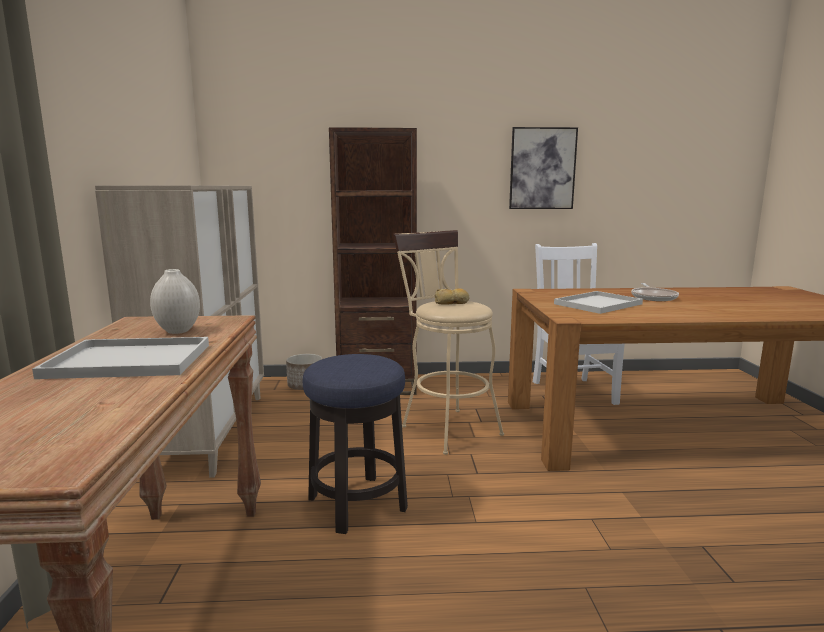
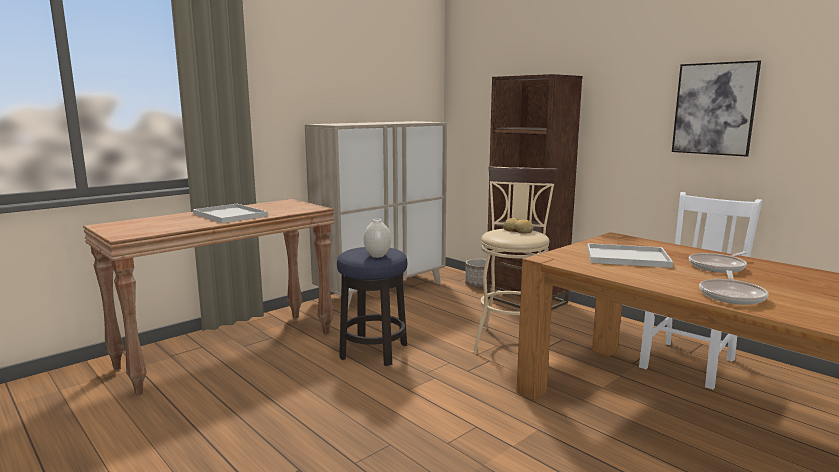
camera: 50 degrees right, 0 degrees up
white vase [150,269,200,334] -> white vase moved to [364,219,391,258]
none -> frying pan [699,270,769,305]

